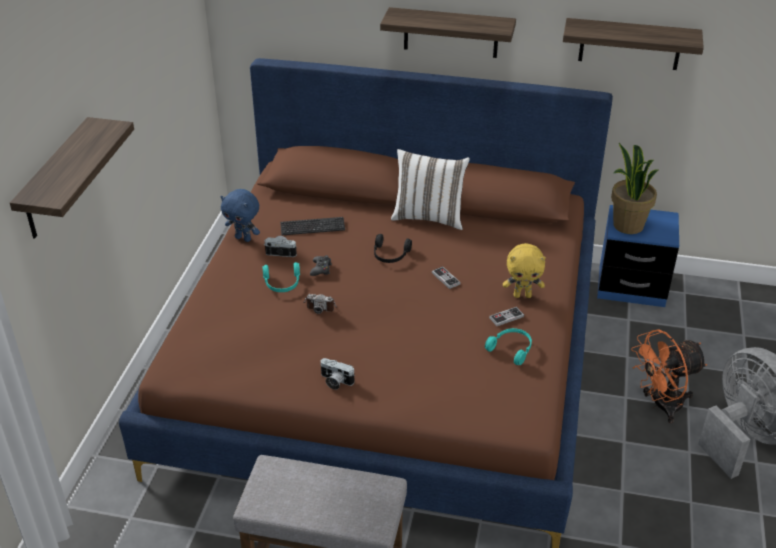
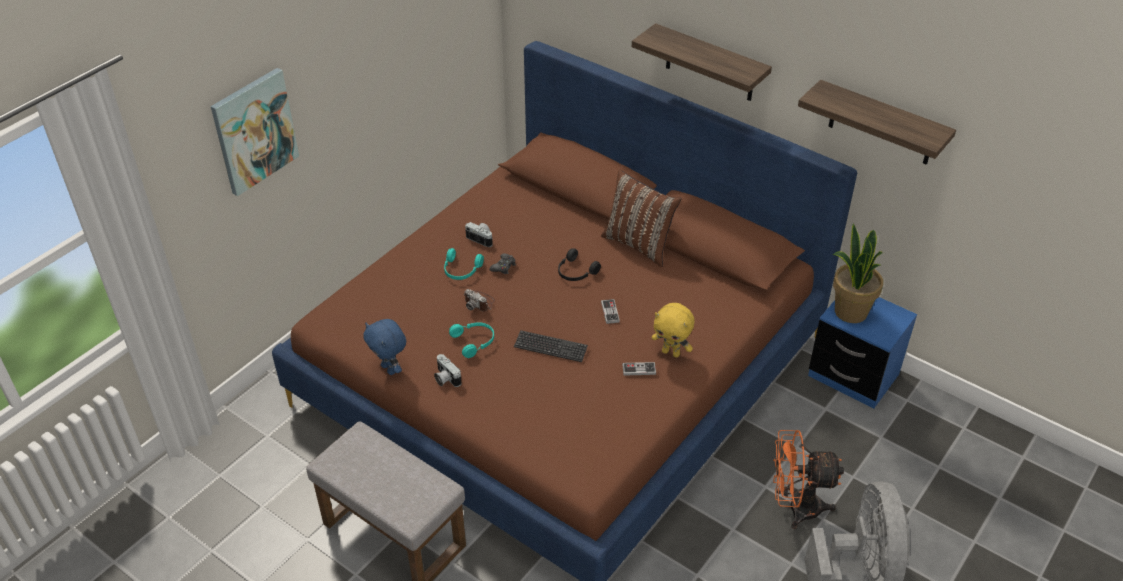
camera: 25 degrees right, 5 degrees up
shelf [10,117,134,238] -> picture [211,68,299,196]
blue plush toy [220,189,260,242] -> blue plush toy moved to [364,319,406,375]
keyboard [280,217,345,235] -> keyboard moved to [514,330,588,362]
white pillow [391,149,470,230] -> brown pillow [601,170,681,267]
turquoise headphones [485,328,532,365] -> turquoise headphones moved to [449,322,494,358]

